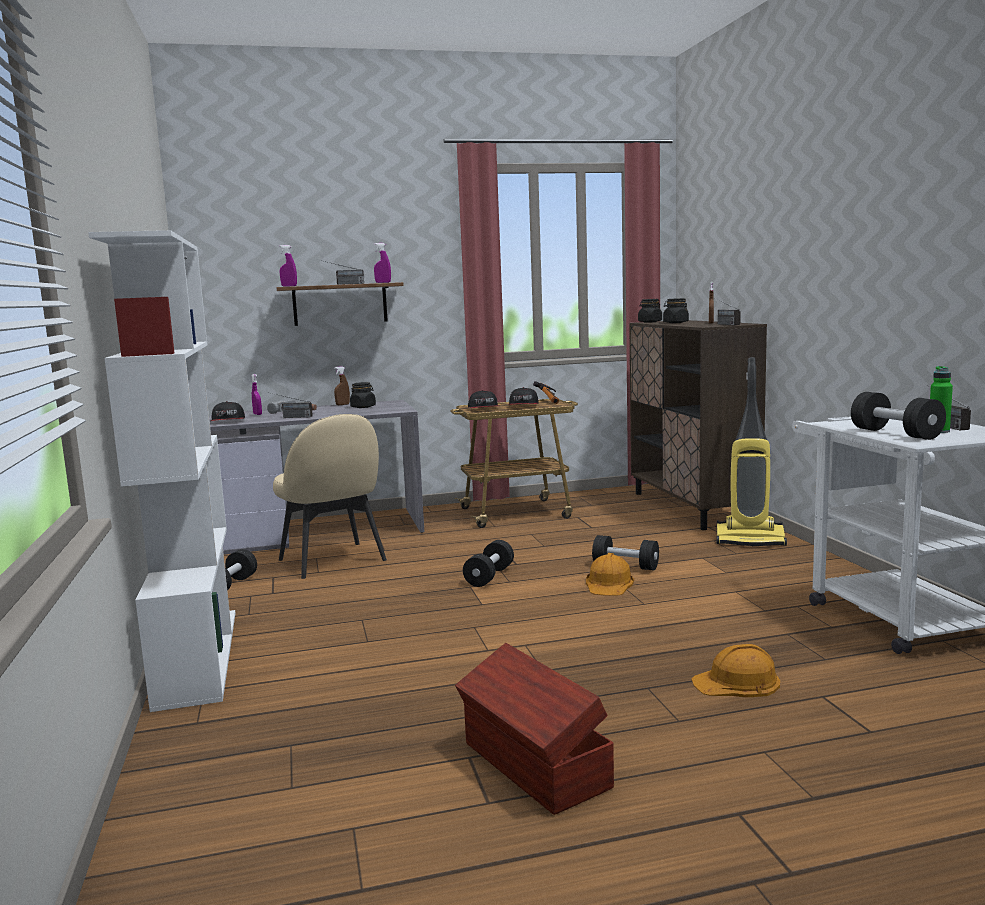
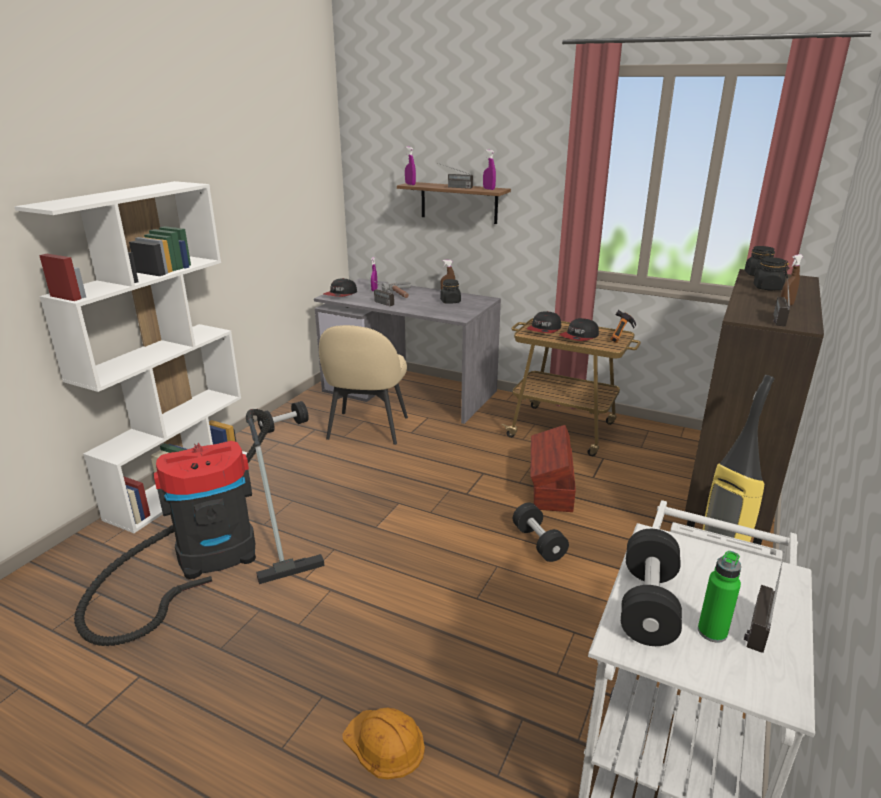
camera: 40 degrees right, 15 degrees up
brown storage box [455,643,614,815] -> brown storage box moved to [531,425,576,512]
black dumbbell [463,540,514,587] -> none
orange hard hat [586,553,634,596] -> none
none -> vacuum cleaner [74,409,324,646]

